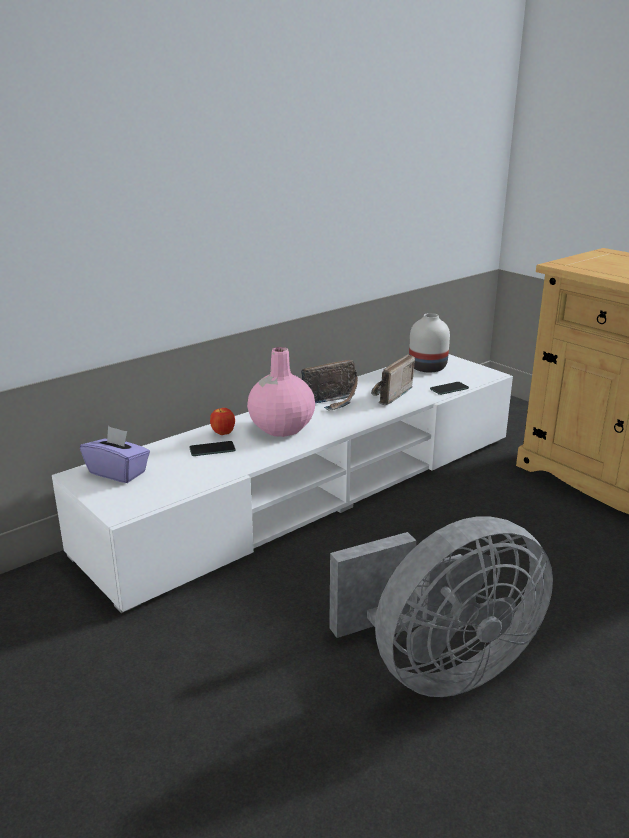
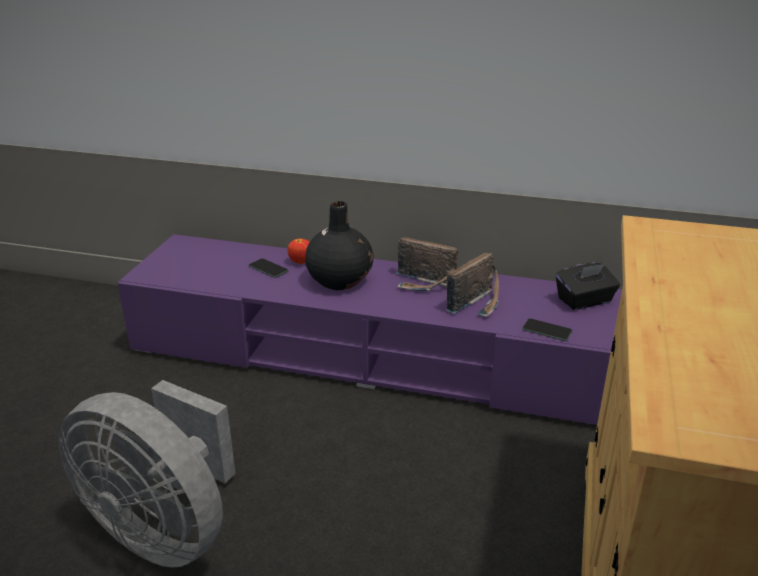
camera: 55 degrees right, 5 degrees up
white tv stand [52,354,513,613] -> purple tv stand [117,234,622,425]
purple tissue box [80,426,150,483] -> none
pink vase [247,347,315,437] -> black vase [305,201,374,290]
radio [371,354,415,405] -> radio turned 135 degrees clockwise [446,253,499,317]
white vase [409,313,450,373] -> black tissue box [556,263,620,310]

